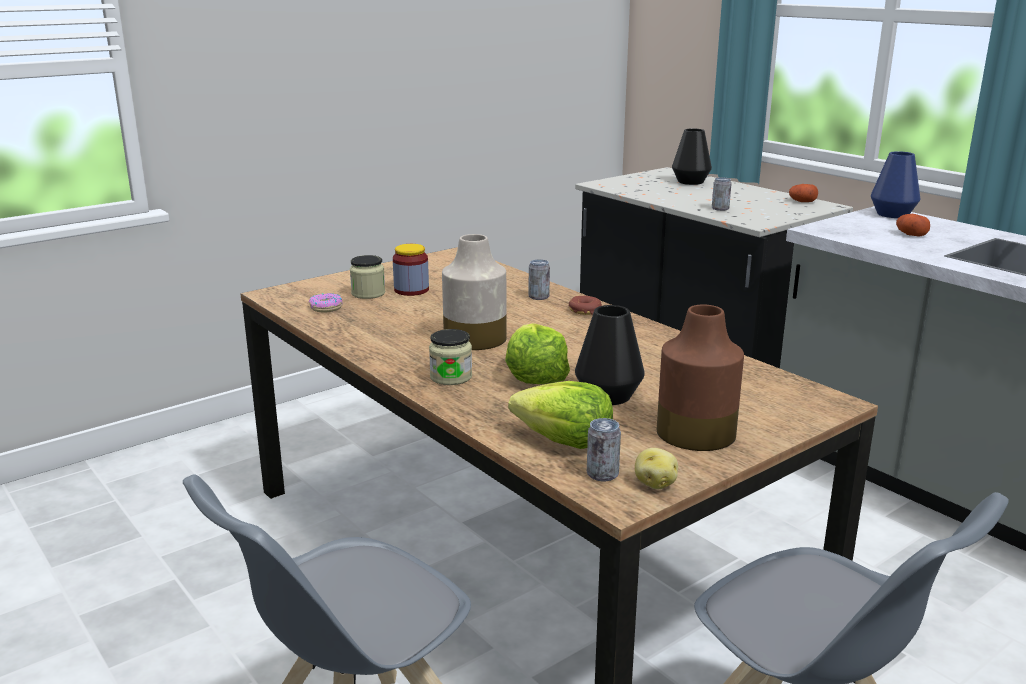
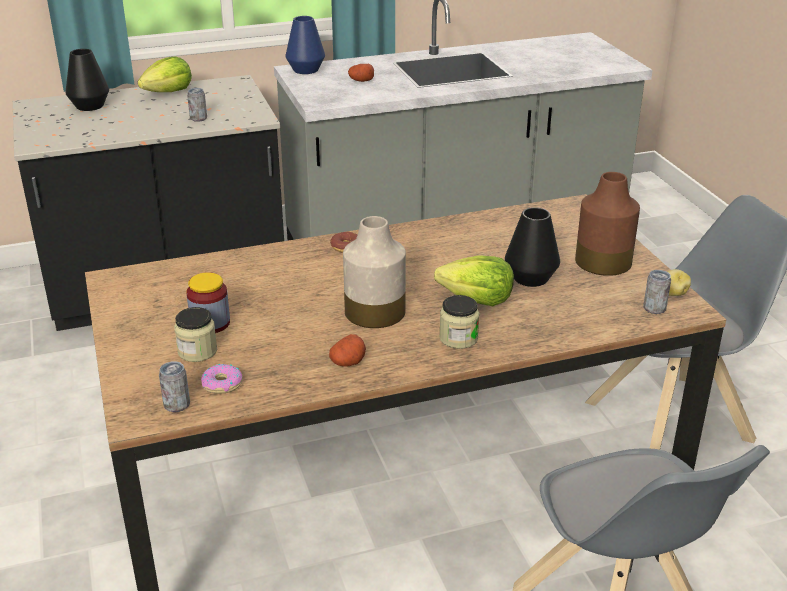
camera: 70 degrees left, 10 degrees up
lettuce [508,381,613,449] -> lettuce moved to [138,57,192,92]
can [529,259,550,300] -> can moved to [159,361,190,412]
potato [789,184,818,202] -> potato moved to [329,334,366,367]

